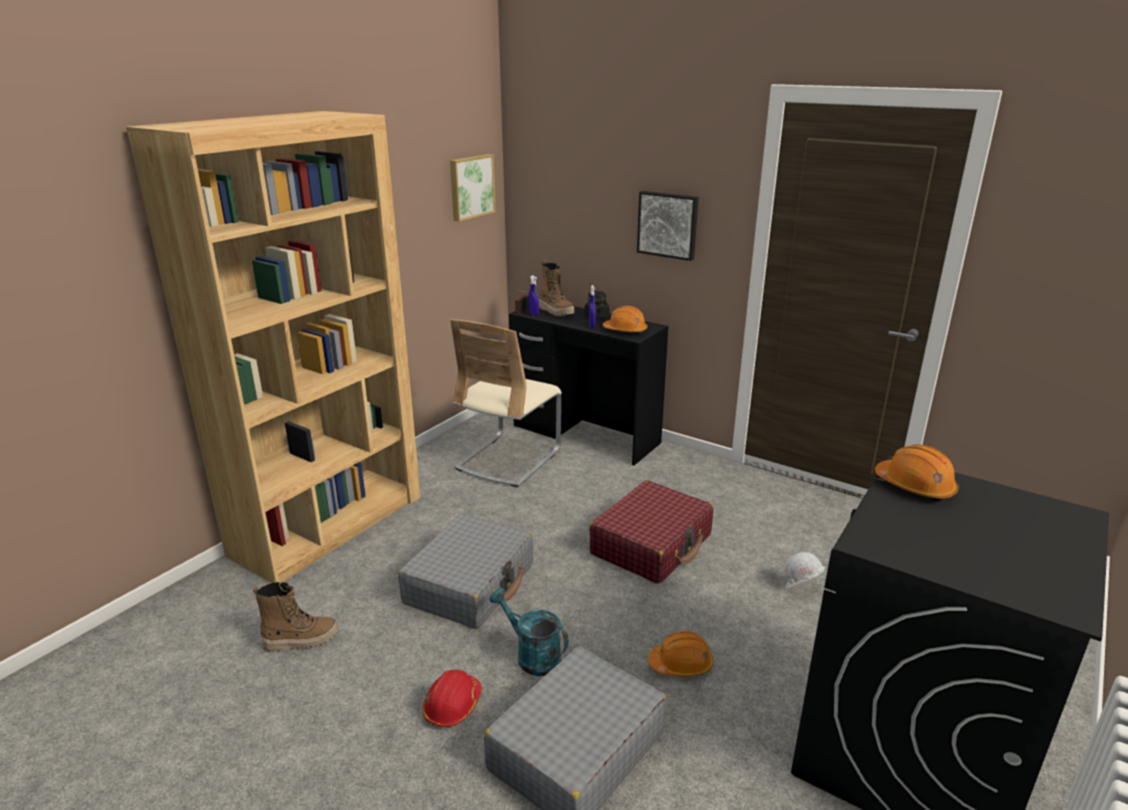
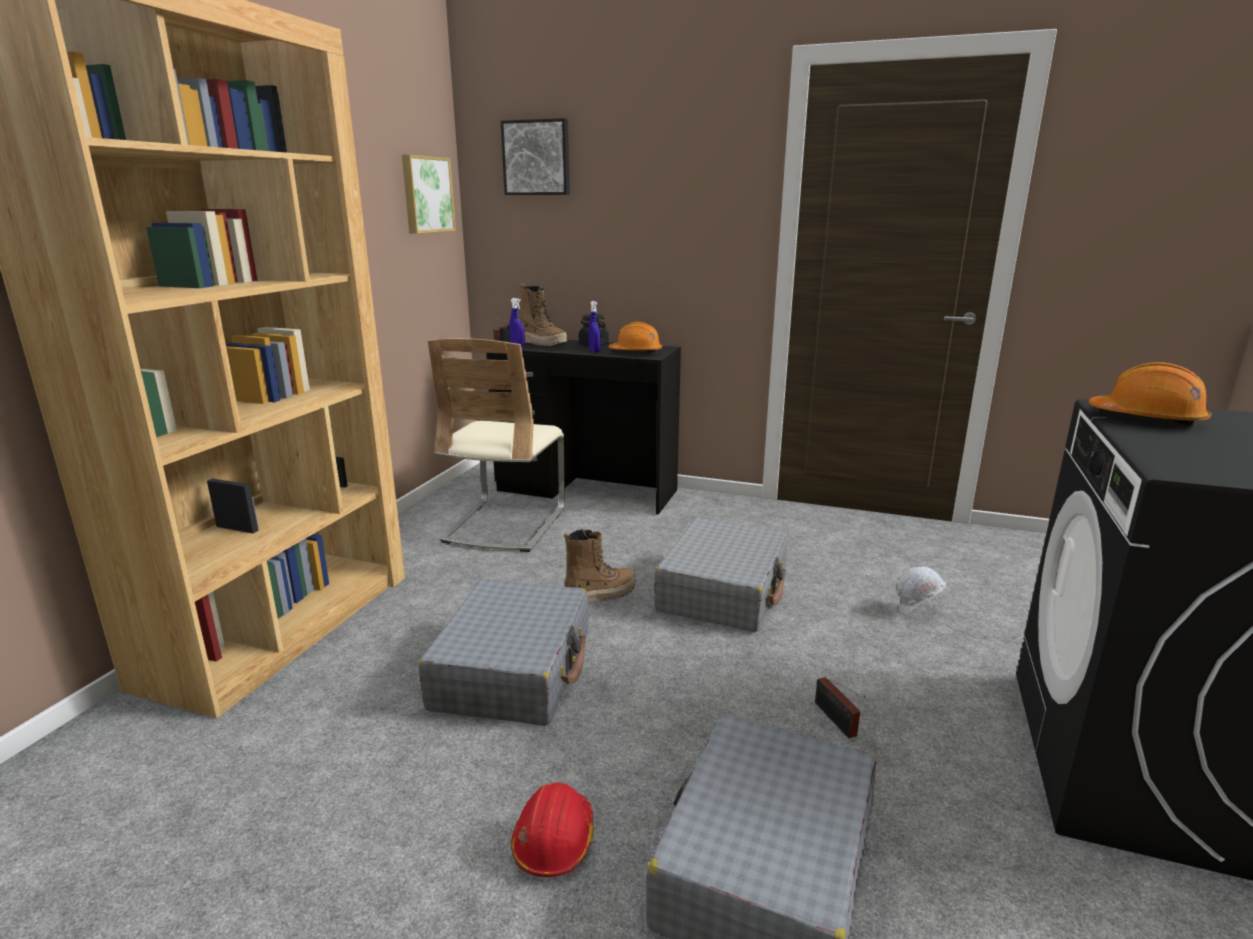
camera: 15 degrees left, 5 degrees down
boot [253,582,338,652] -> boot moved to [564,529,636,605]
turquoise watering can [489,588,569,676] -> none
red suitcase [589,480,713,584] -> grey suitcase [654,518,788,632]
picture [637,191,699,261] -> picture moved to [501,118,570,195]
orange hard hat [648,631,713,677] -> radio [815,677,866,739]

